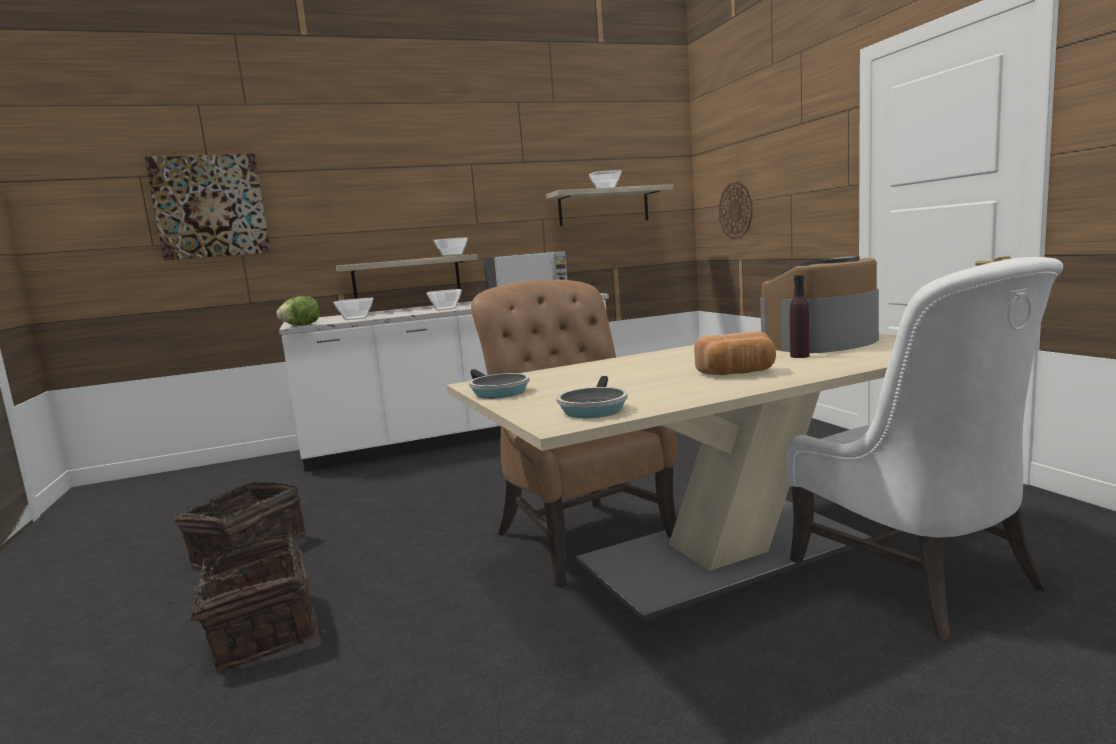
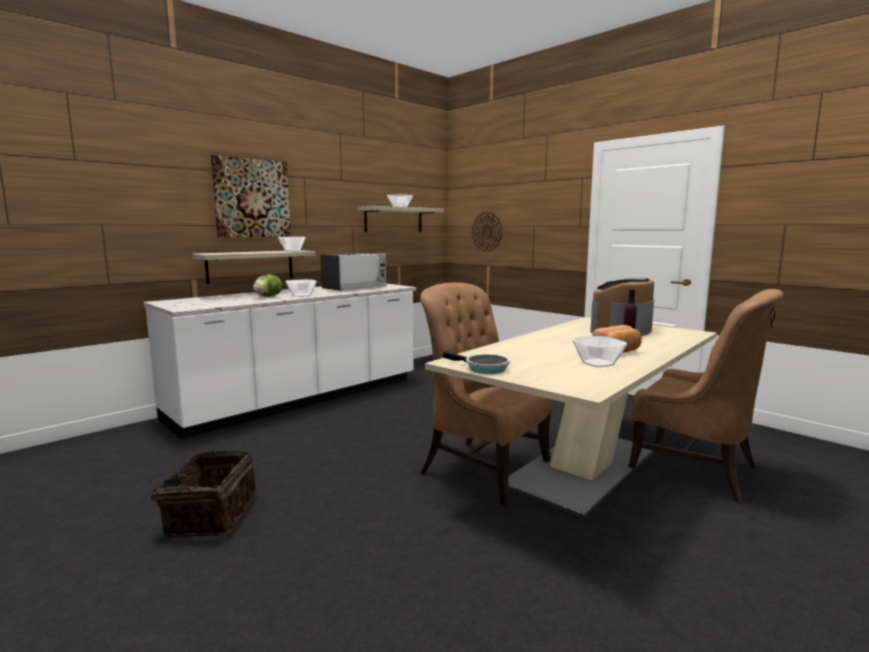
camera: 25 degrees left, 0 degrees up
picture [145,154,271,260] -> picture moved to [211,155,291,238]
basket [162,534,317,672] -> none
lettuce [277,296,320,326] -> lettuce moved to [253,274,282,297]
bowl [333,298,373,320] -> bowl moved to [572,336,627,367]
frying pan [556,376,628,418] -> none
white chair [786,257,1063,641] -> brown chair [628,289,783,503]

